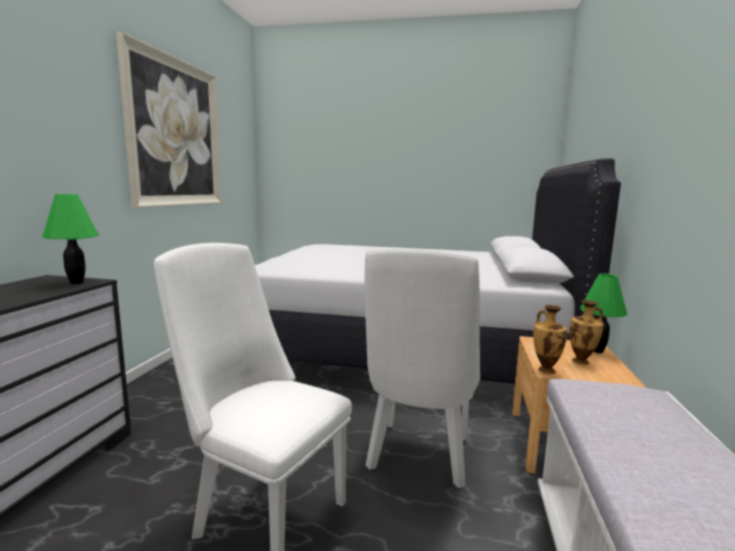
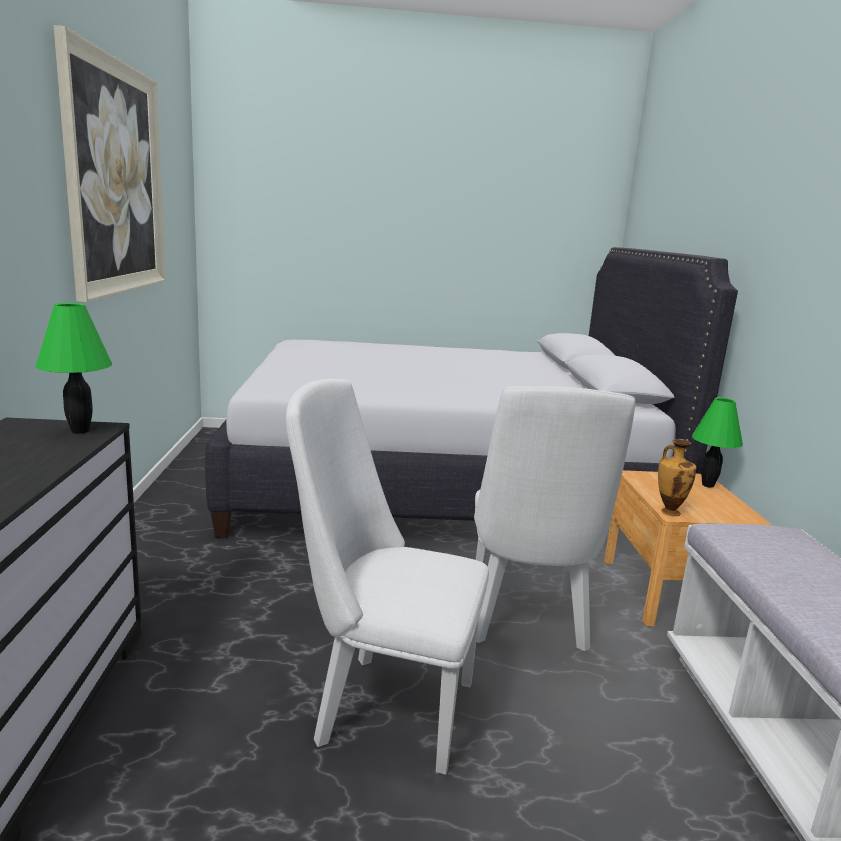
camera: 15 degrees left, 5 degrees up
vase [570,300,604,365] -> none

